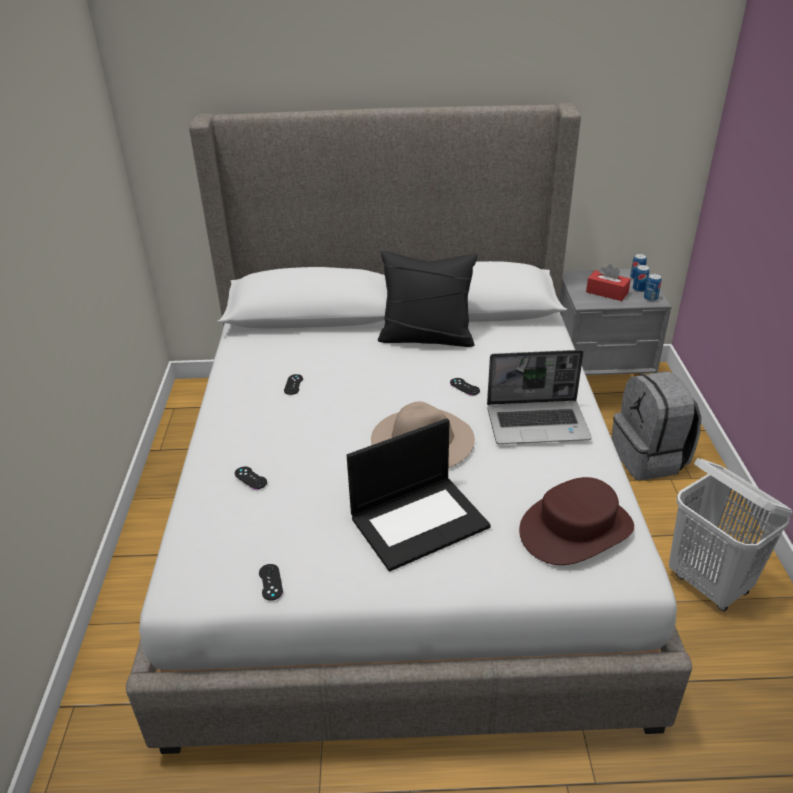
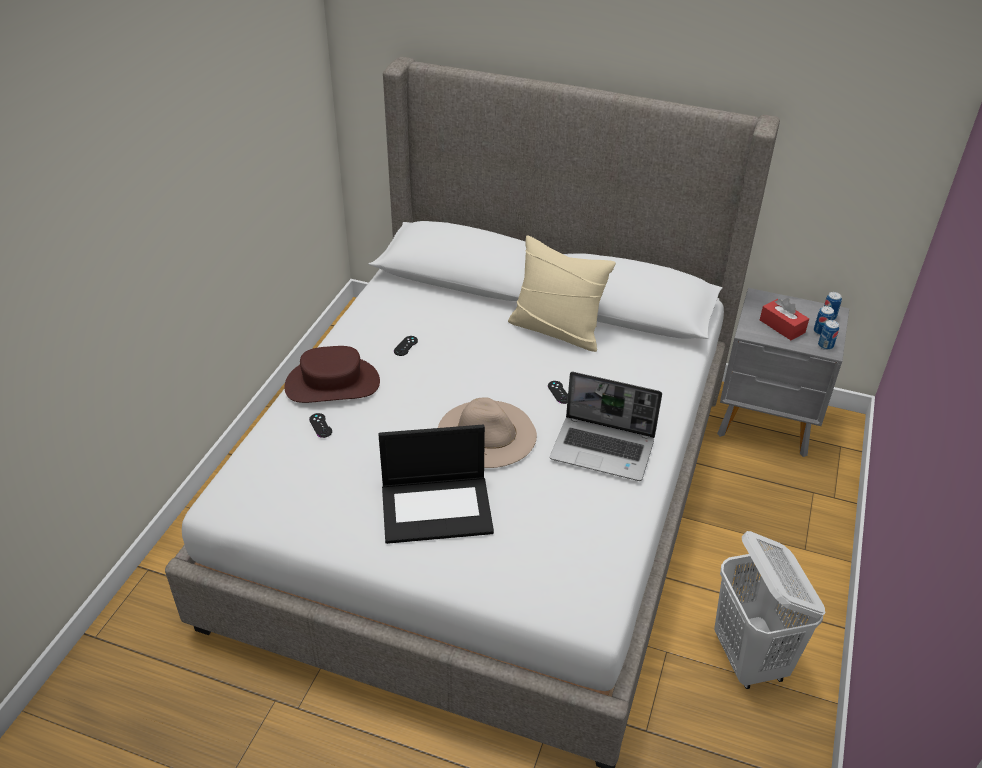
camera: 20 degrees right, 5 degrees up
black game controller [259,564,283,601] -> none
black pillow [378,251,477,347] -> beige pillow [508,236,616,352]
brown hat [519,477,634,565] -> brown hat moved to [284,346,380,403]
grey backpack [612,371,702,480] -> none

